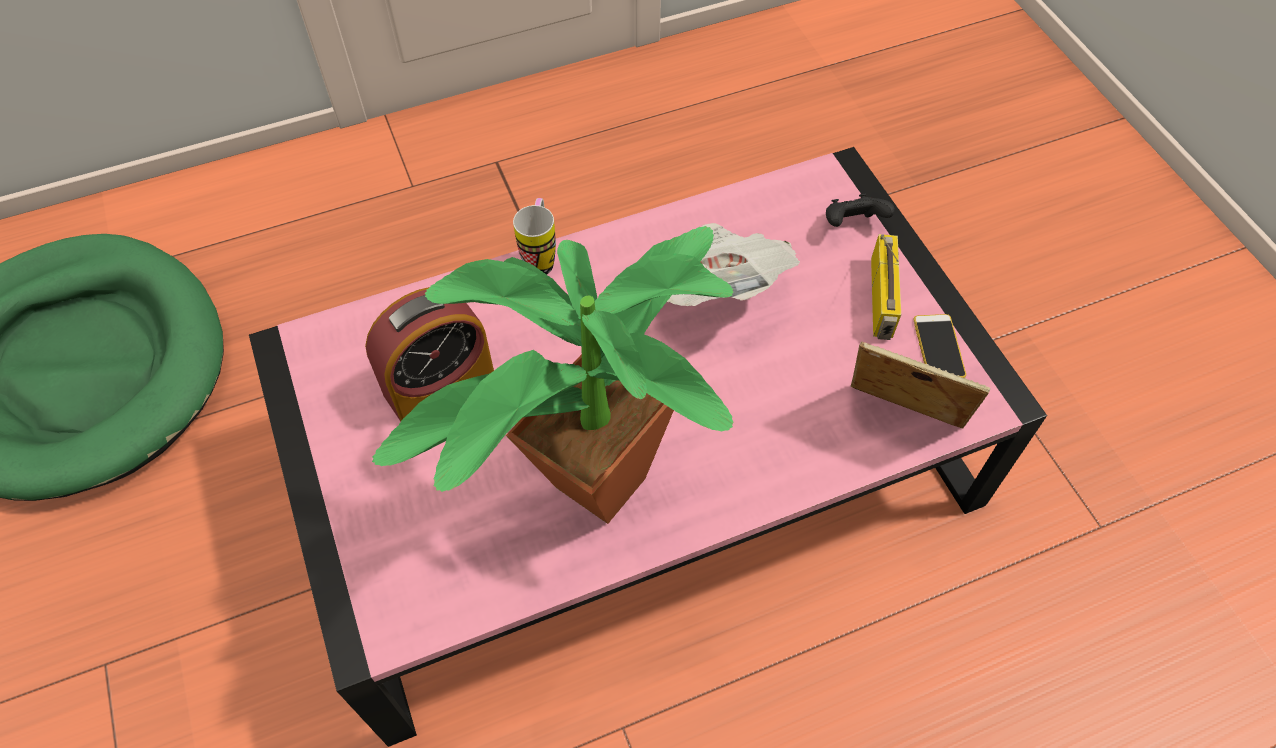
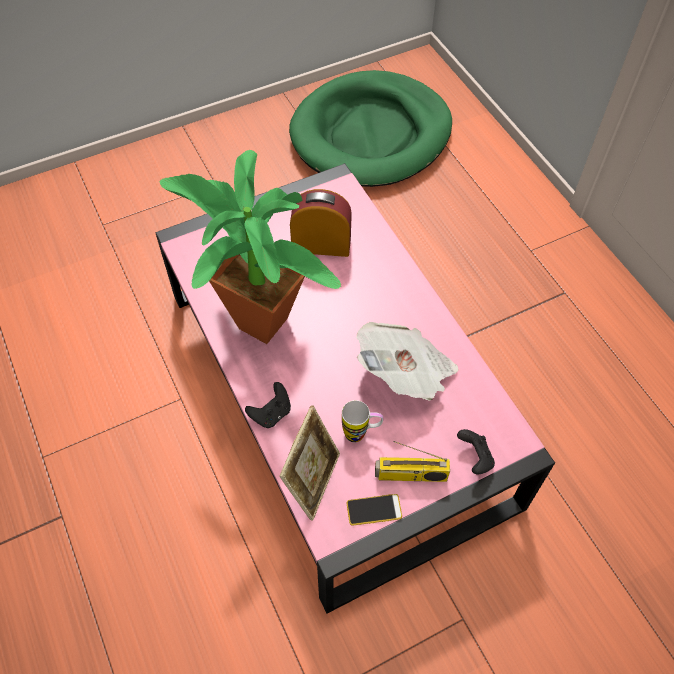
camera: 85 degrees right, 0 degrees up
alarm clock [365,287,494,422] -> alarm clock turned 135 degrees clockwise [290,189,352,257]
mug [513,198,556,275] -> mug moved to [342,400,383,442]
none -> black game controller [245,382,291,428]

